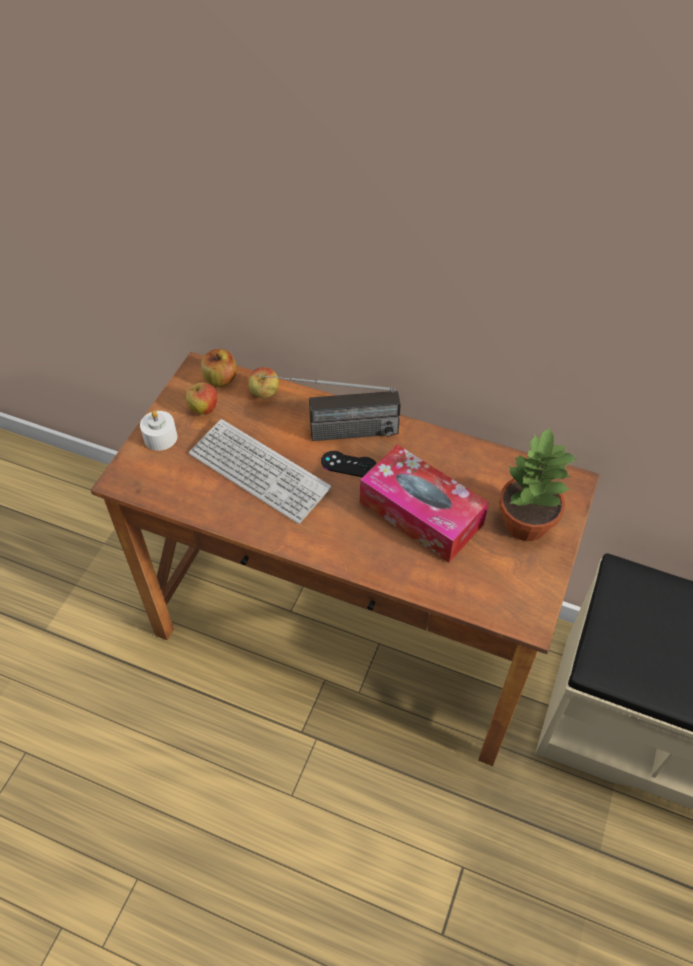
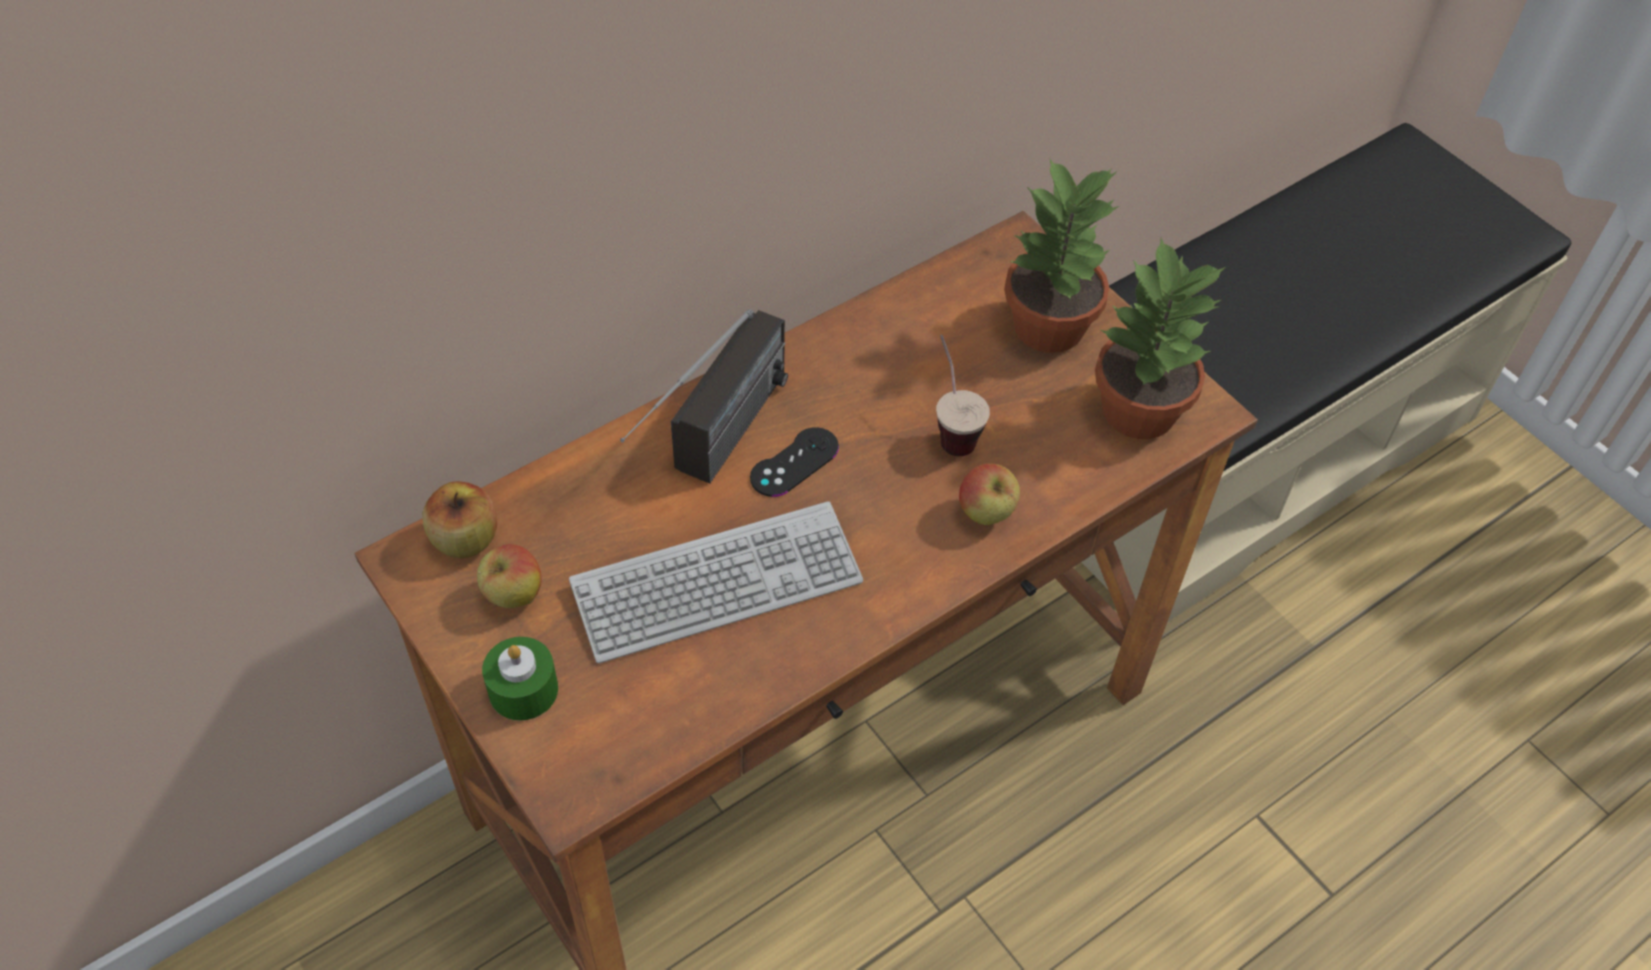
camera: 60 degrees left, 0 degrees up
white candle [140,411,177,451] -> green candle [482,637,558,721]
apple [248,367,279,398] -> apple moved to [959,463,1020,525]
tissue box [360,444,489,563] -> cup [936,335,990,456]
none -> potted plant [1095,237,1226,439]

